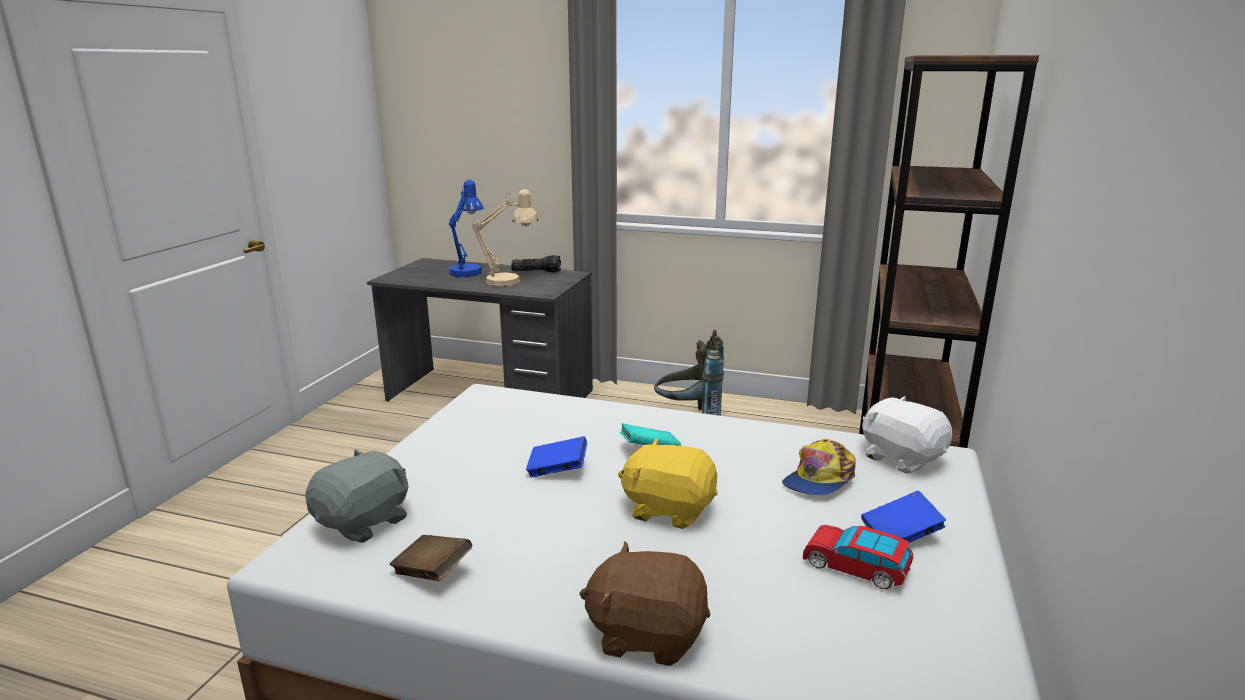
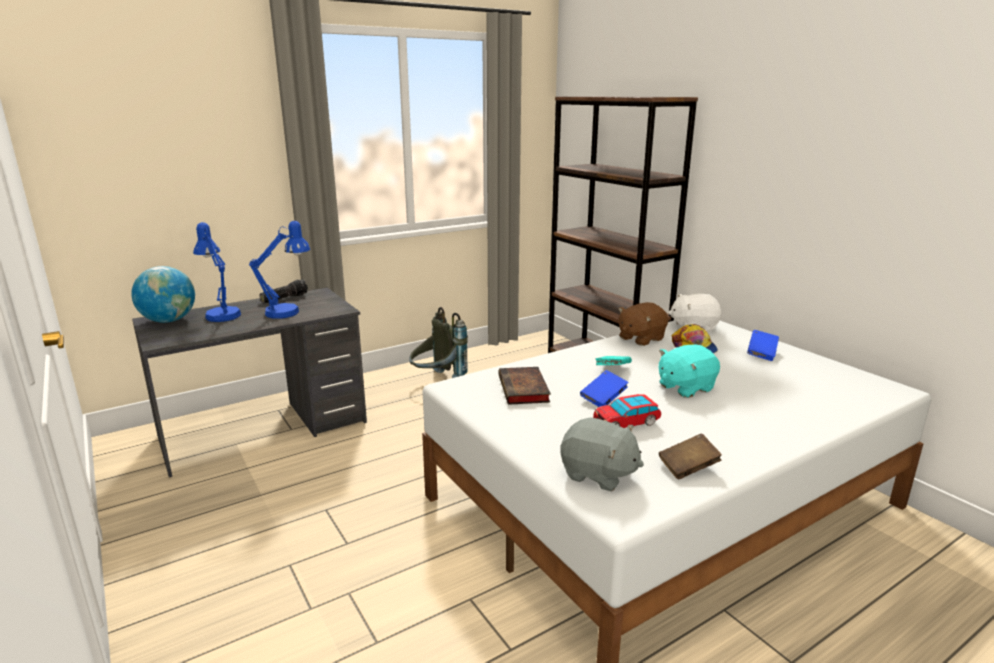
camera: 50 degrees left, 0 degrees up
grey plush toy [305,449,408,543] -> grey plush toy turned 135 degrees clockwise [560,417,644,491]
beige table lamp [471,189,539,287] -> blue table lamp [249,221,310,319]
brown plush toy [580,541,710,666] -> brown plush toy moved to [618,302,668,346]
yellow plush toy [618,438,718,529] -> turquoise plush toy [659,345,720,398]
toy car [803,525,914,589] -> toy car moved to [593,394,661,428]
none -> globe [131,266,195,323]
none -> book [498,367,551,405]

